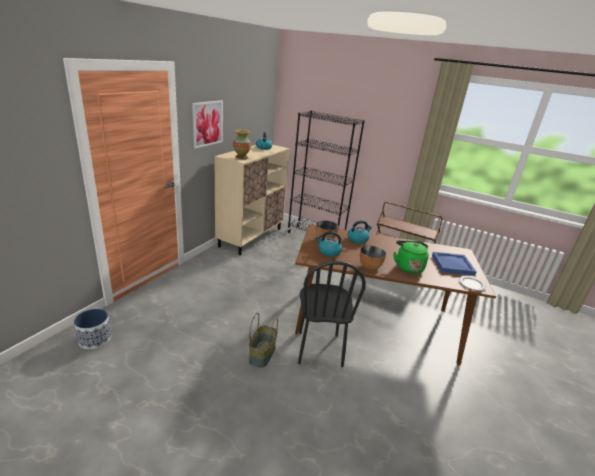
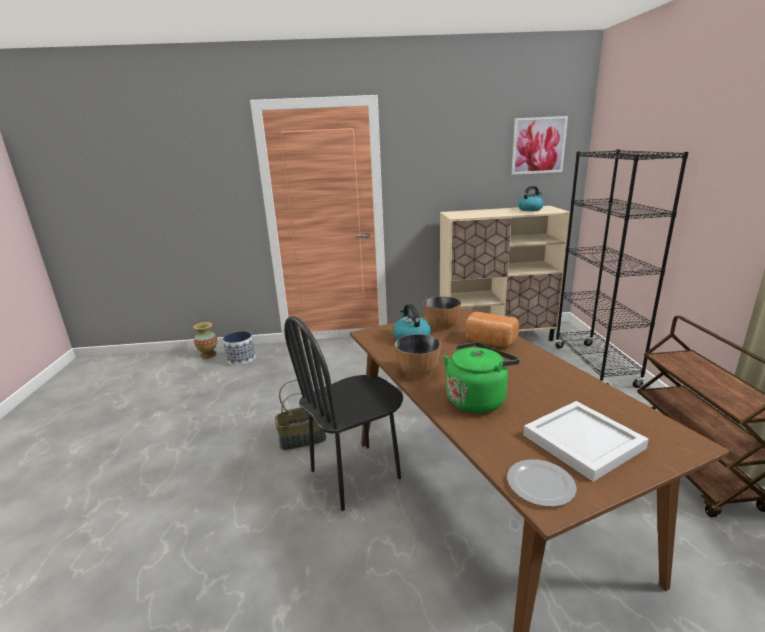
camera: 60 degrees right, 5 degrees down
picture [192,100,223,149] -> picture moved to [511,116,568,175]
vase [233,130,251,160] -> vase moved to [193,322,217,359]
kettle [347,220,372,244] -> bread [465,312,519,347]
blue tray [432,252,477,276] -> white tray [523,401,649,482]

